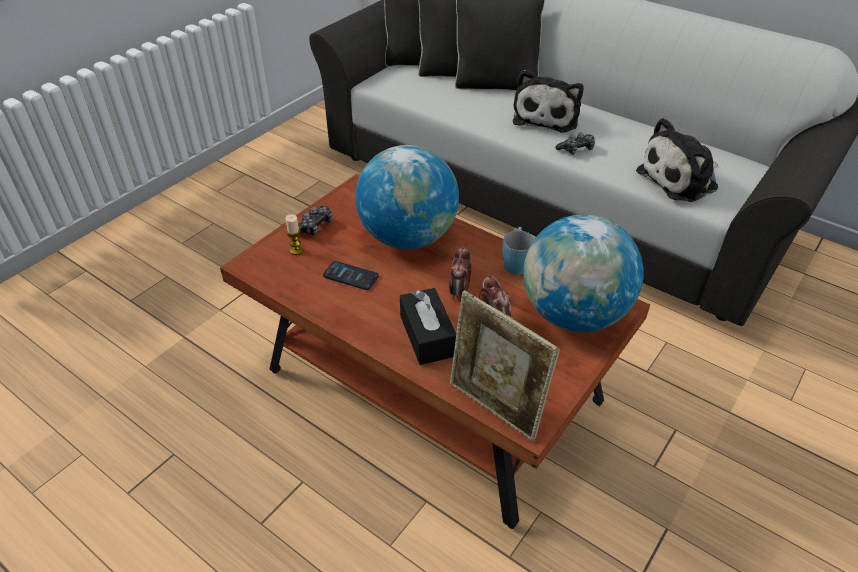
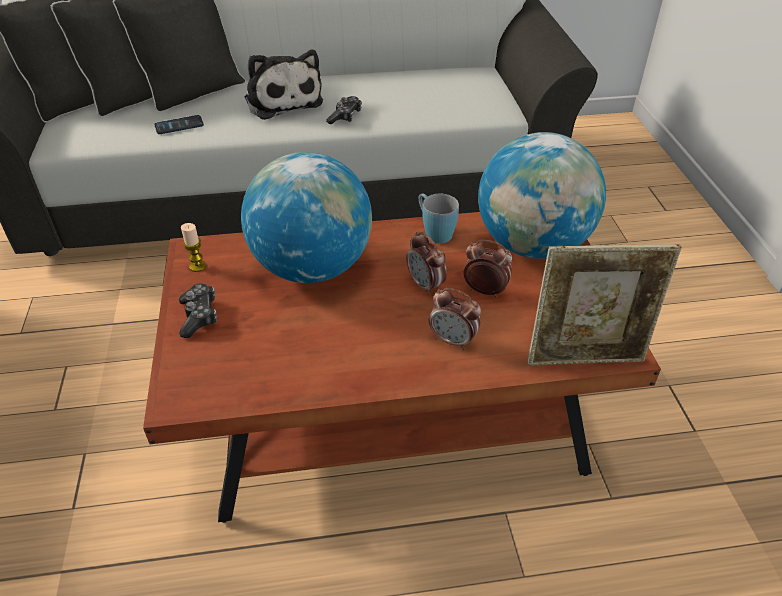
camera: 45 degrees left, 0 degrees up
candle [285,214,304,255] -> candle moved to [181,223,206,272]
phone [323,261,379,290] -> phone moved to [154,115,204,134]
black tissue box [400,288,456,365] -> alarm clock [429,288,481,350]
plush toy [636,118,718,202] -> none

